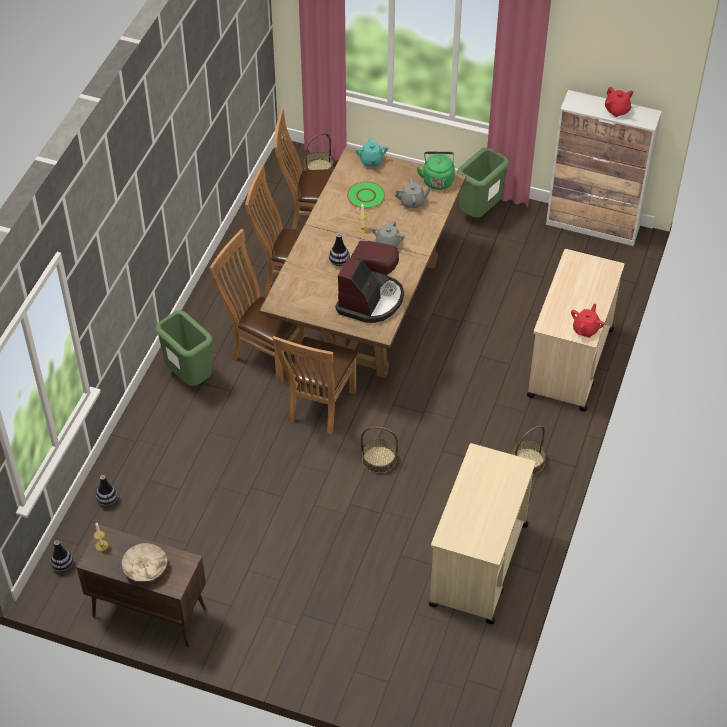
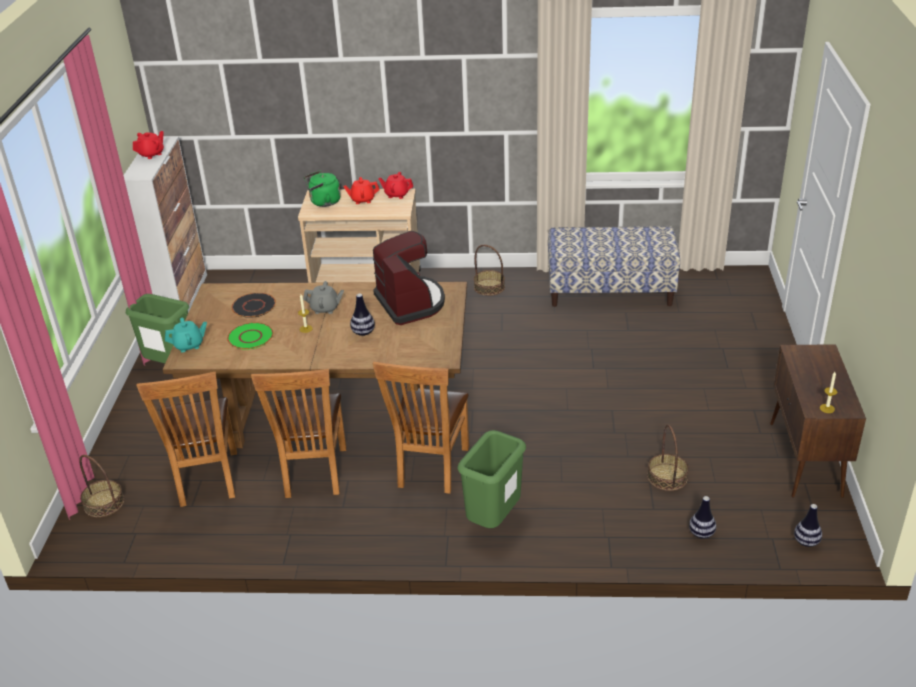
camera: 105 degrees left, 15 degrees down
beige bowl [121,543,168,582] -> none
brown chair [272,336,358,434] -> none
coffee machine [335,241,404,323] -> coffee machine turned 60 degrees clockwise [373,231,445,325]
basket [361,426,398,474] -> basket moved to [647,424,689,491]
grey teapot [395,178,431,209] -> black plate [231,293,276,318]
green kettle [416,152,455,190] -> green kettle moved to [304,171,341,207]
beige cart [429,443,535,624] -> bench [548,226,680,307]
none -> red teapot [343,177,379,204]

